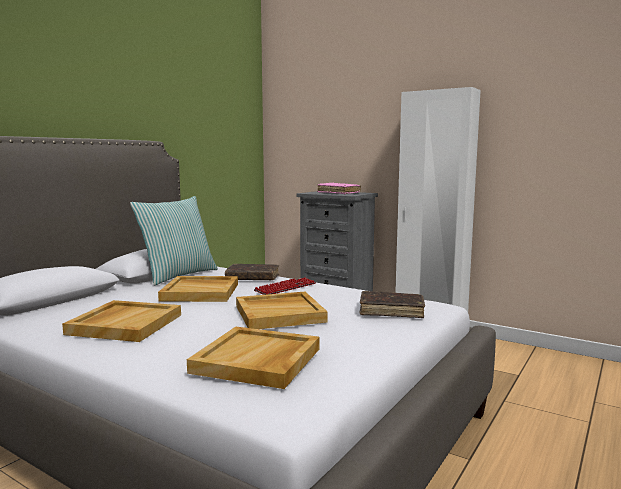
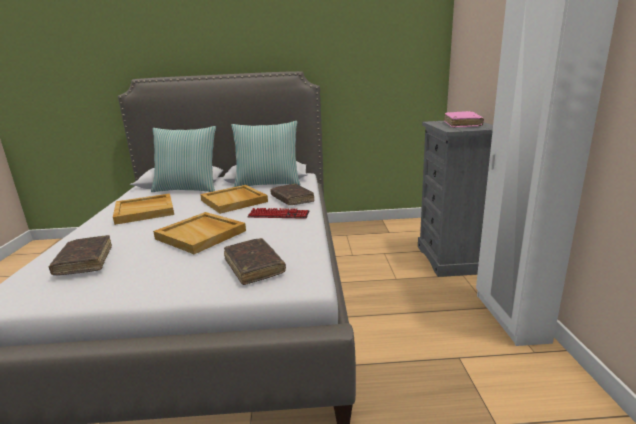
camera: 55 degrees right, 10 degrees up
beige tray [187,327,320,389] -> brown book [49,235,112,275]
none -> pillow [151,126,216,192]

